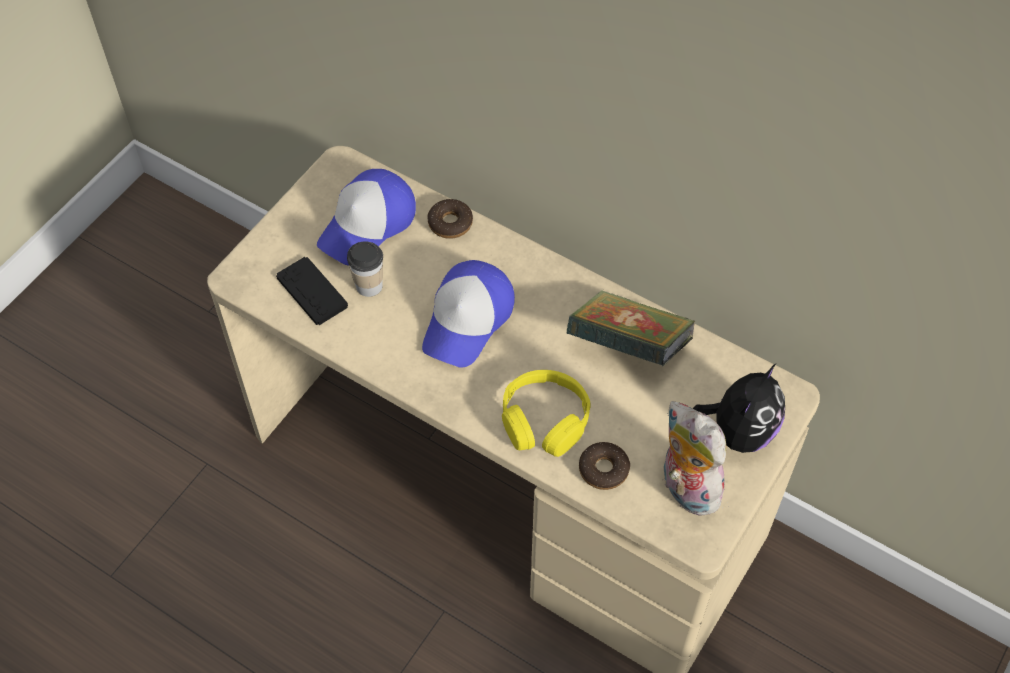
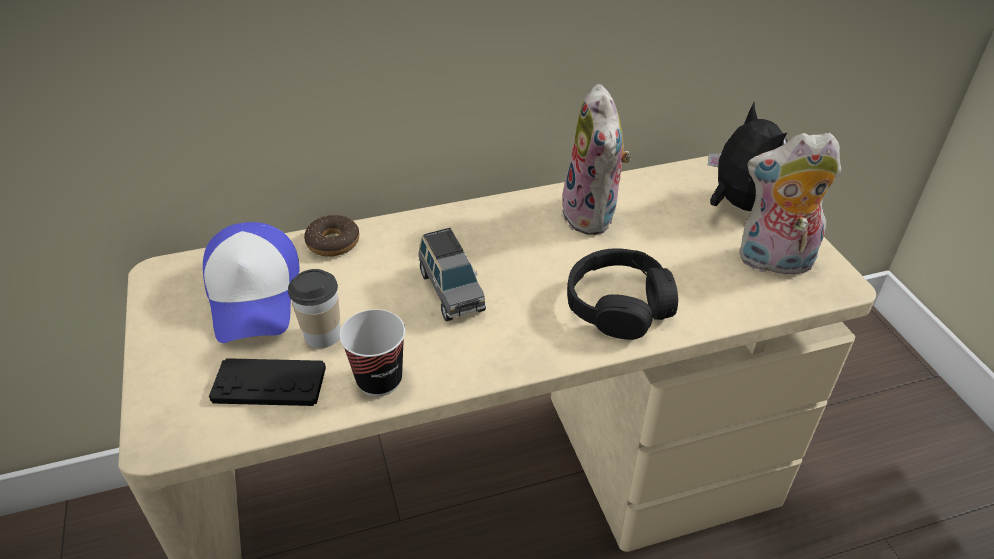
camera: 50 degrees left, 15 degrees down
cap [422,260,515,367] -> grey toy car [419,228,486,321]
yellow headphones [502,370,591,457] -> black headphones [567,248,678,340]
book [567,290,695,367] -> plush toy [562,84,631,235]
donut [579,442,630,490] -> none
none -> cup [339,309,405,396]

